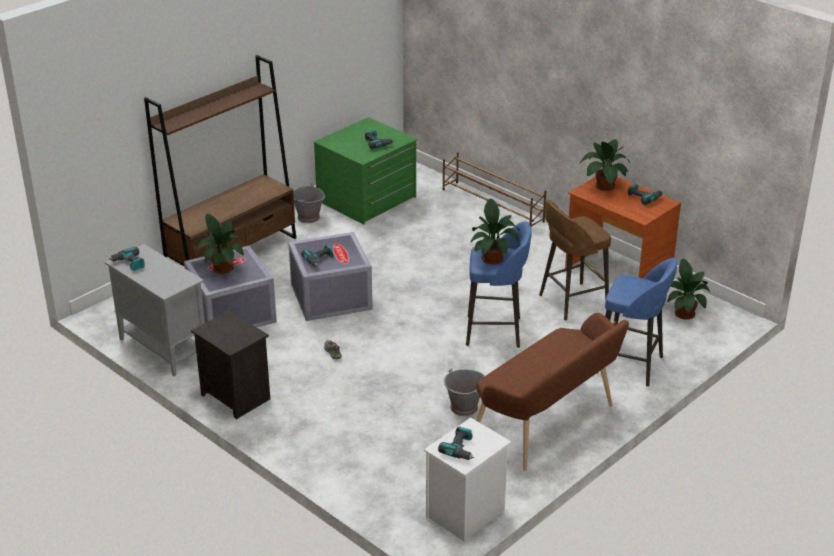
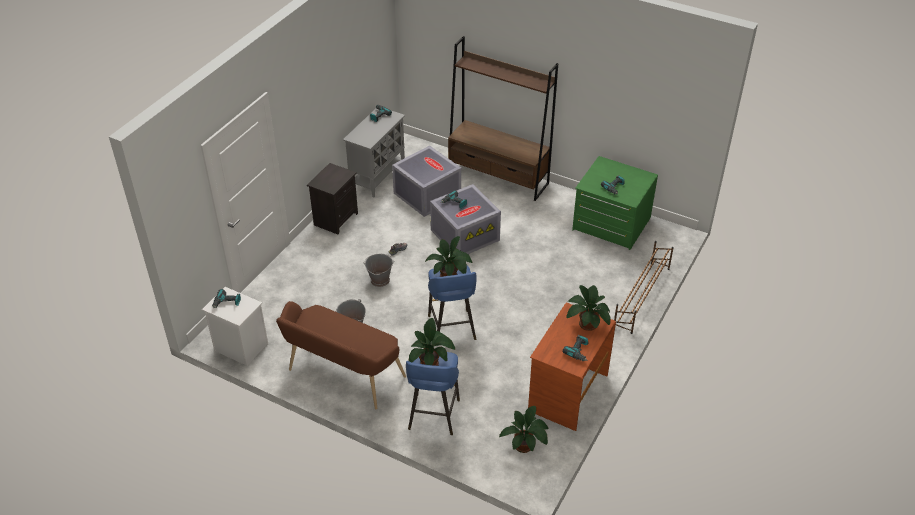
camera: 75 degrees right, 10 degrees up
potted plant [195,214,244,274] -> potted plant moved to [408,318,455,366]
grey bucket [293,183,325,223] -> grey bucket moved to [363,254,393,287]
brown stool [539,200,611,321] -> none

